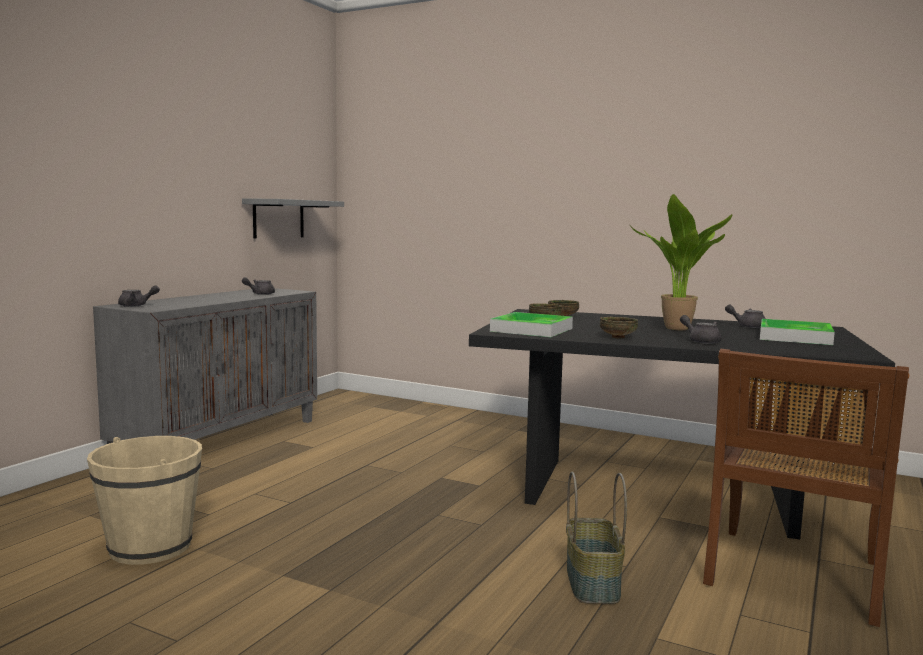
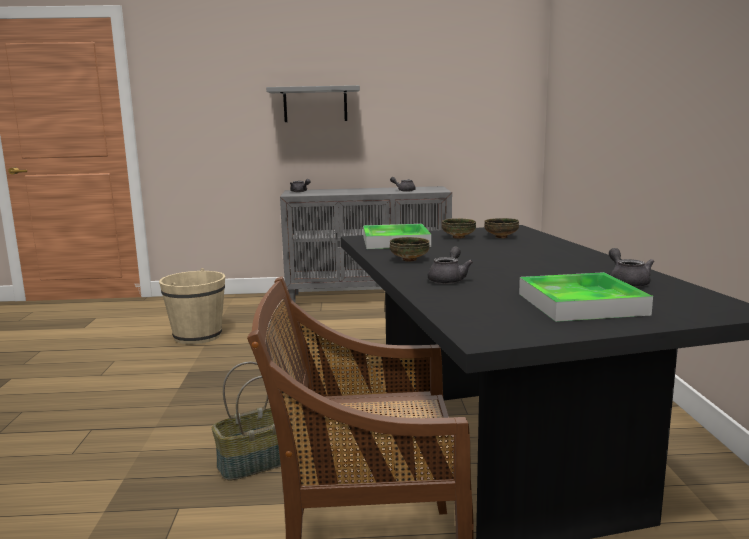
camera: 60 degrees right, 5 degrees up
grey shelf [242,198,344,239] -> grey shelf moved to [266,85,360,122]
potted plant [630,194,733,330] -> none

